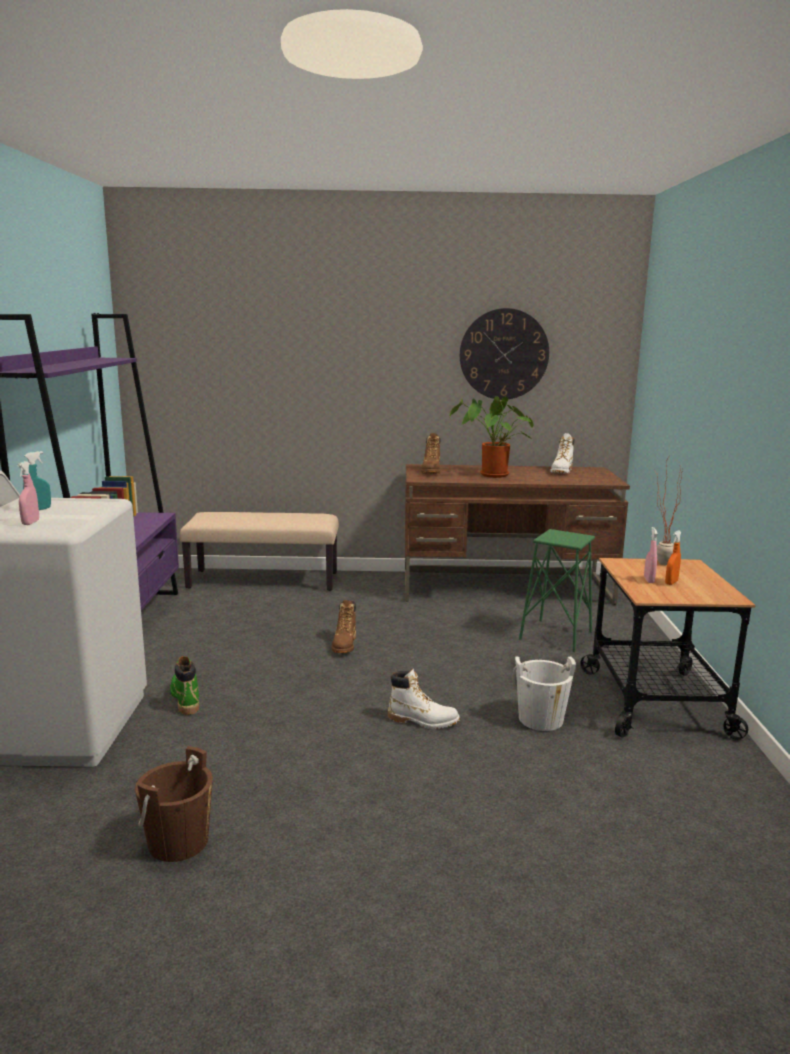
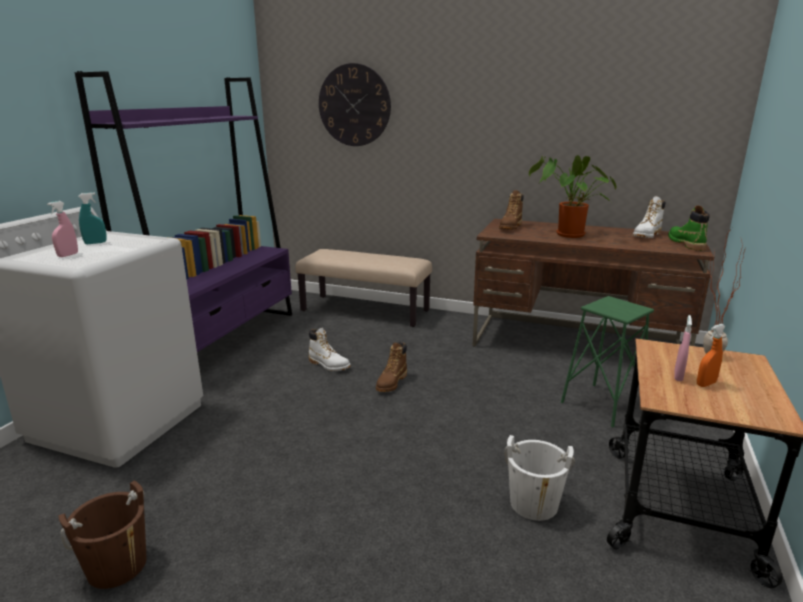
camera: 20 degrees right, 5 degrees up
green boot [170,656,199,715] -> green boot moved to [668,206,710,251]
white boot [388,669,460,729] -> white boot moved to [309,328,351,371]
wall clock [460,308,549,400] -> wall clock moved to [319,63,391,146]

